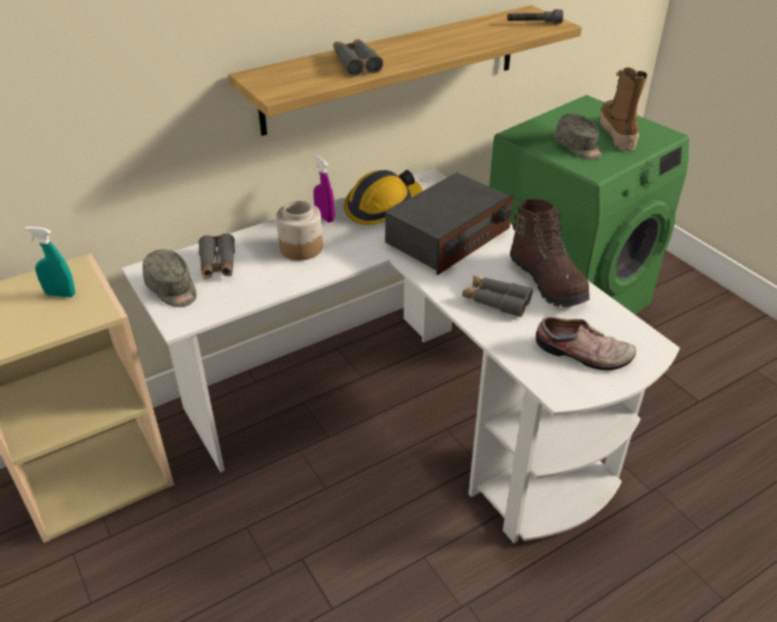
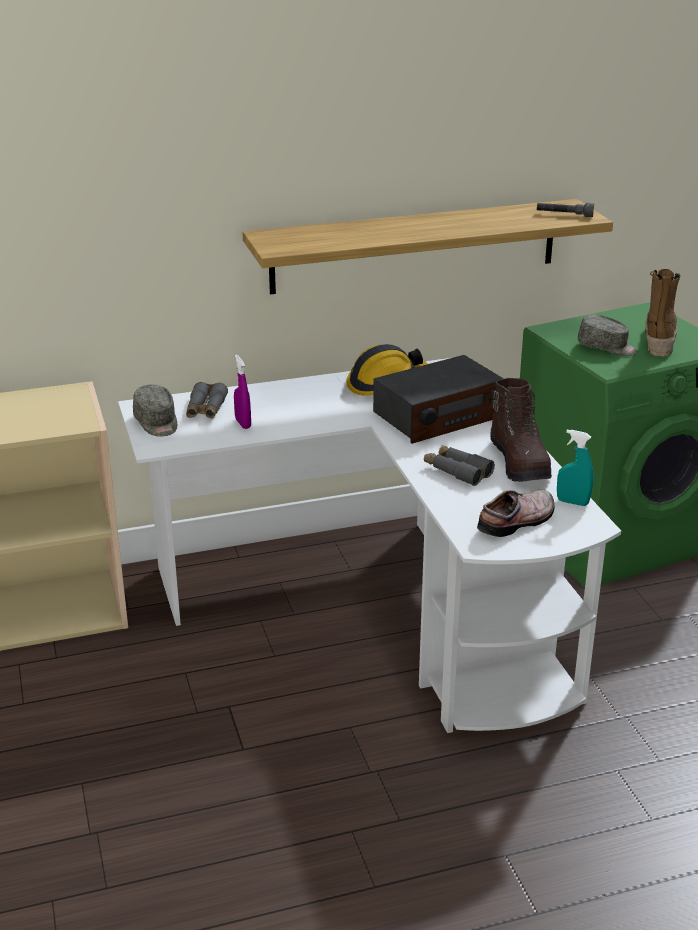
camera: 15 degrees right, 10 degrees down
turquoise spray bottle [25,227,75,297] -> turquoise spray bottle moved to [557,430,593,506]
jar [276,201,323,260] -> none
purple spray bottle [313,155,335,223] -> purple spray bottle moved to [234,354,251,429]
grey binoculars [333,39,383,76] -> none
shoe [536,316,636,370] -> shoe turned 75 degrees counterclockwise [477,489,555,537]
grey cap [554,114,603,160] -> grey cap turned 45 degrees counterclockwise [578,314,638,356]

